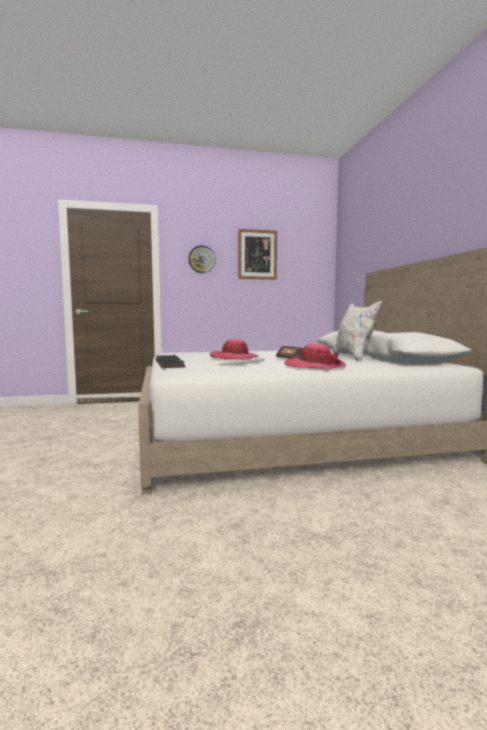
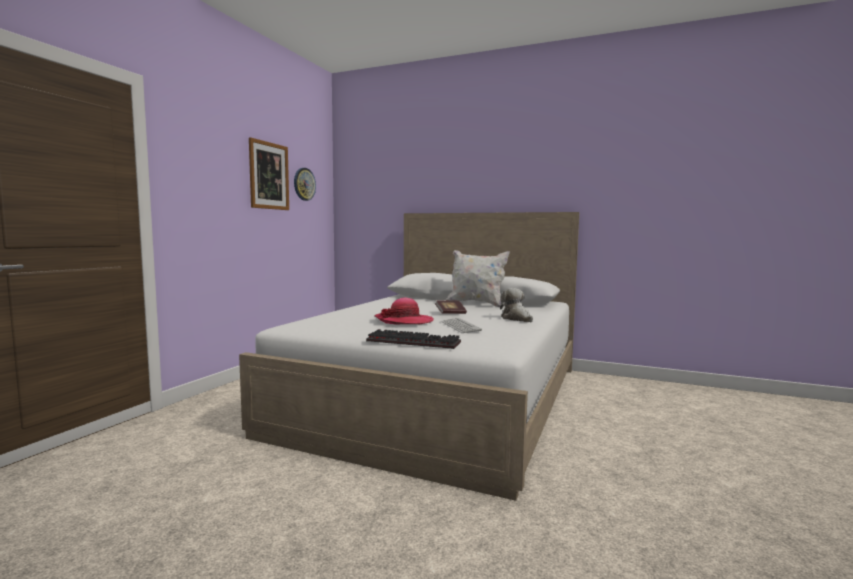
camera: 55 degrees left, 0 degrees up
wall clock [188,245,216,273] -> wall clock moved to [294,168,316,201]
hat [284,343,346,368] -> plush toy [500,288,533,322]

